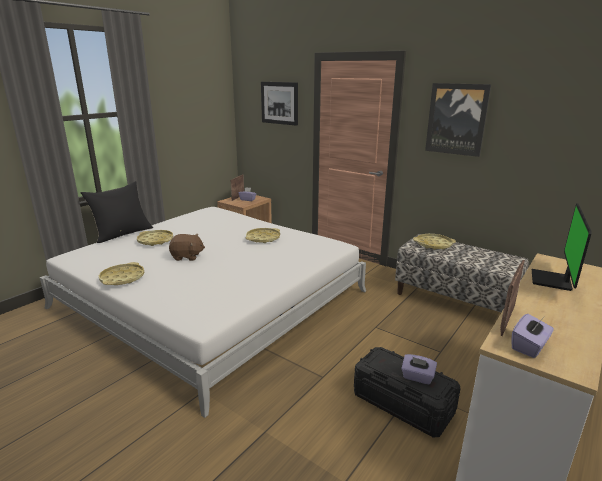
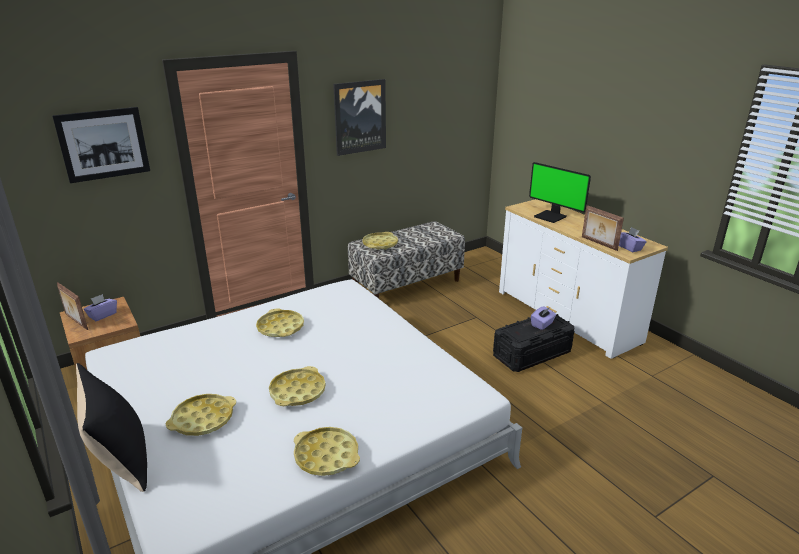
camera: 70 degrees left, 5 degrees up
brown plush toy [169,234,205,261] -> yellow tray [269,366,325,406]

